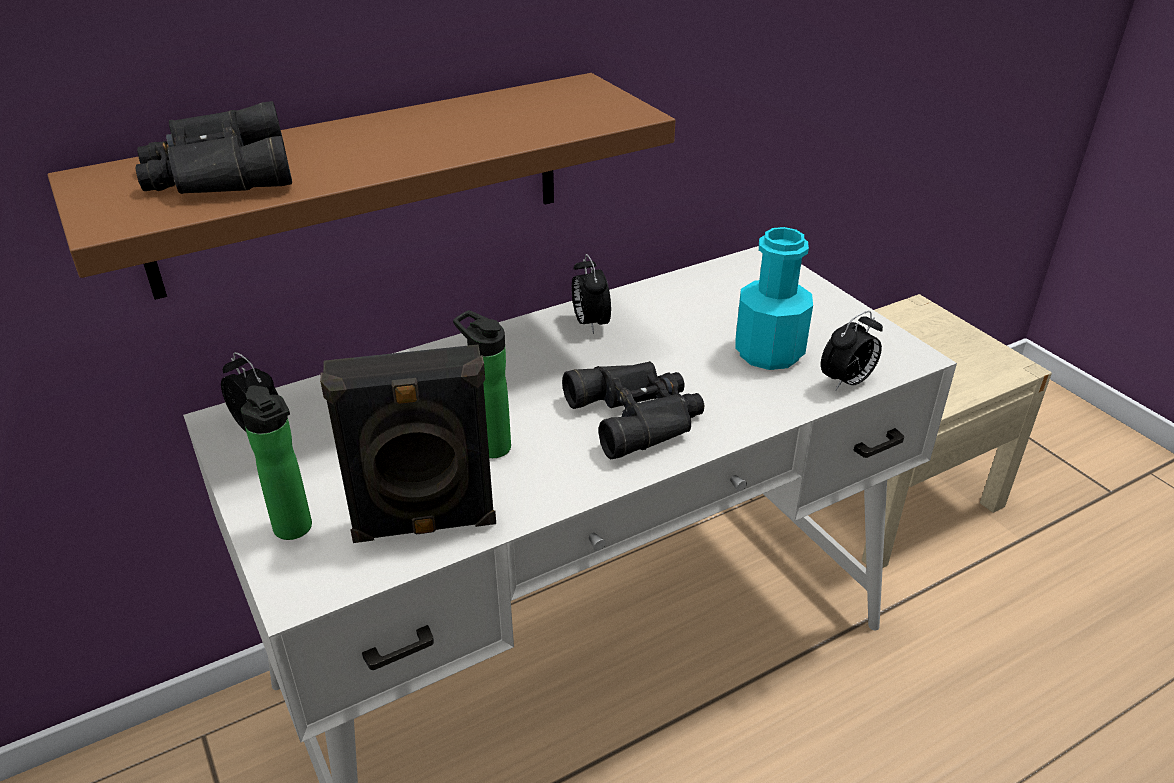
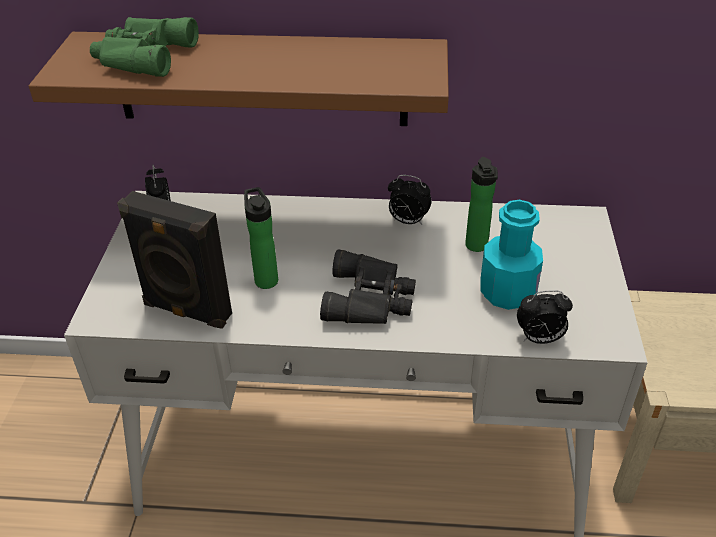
camera: 35 degrees right, 5 degrees up
black binoculars [136,101,292,194] -> green binoculars [90,17,199,77]
bottle [241,385,312,540] -> bottle moved to [465,157,498,252]
alarm clock [572,254,611,334] -> alarm clock turned 90 degrees counterclockwise [388,175,432,225]

